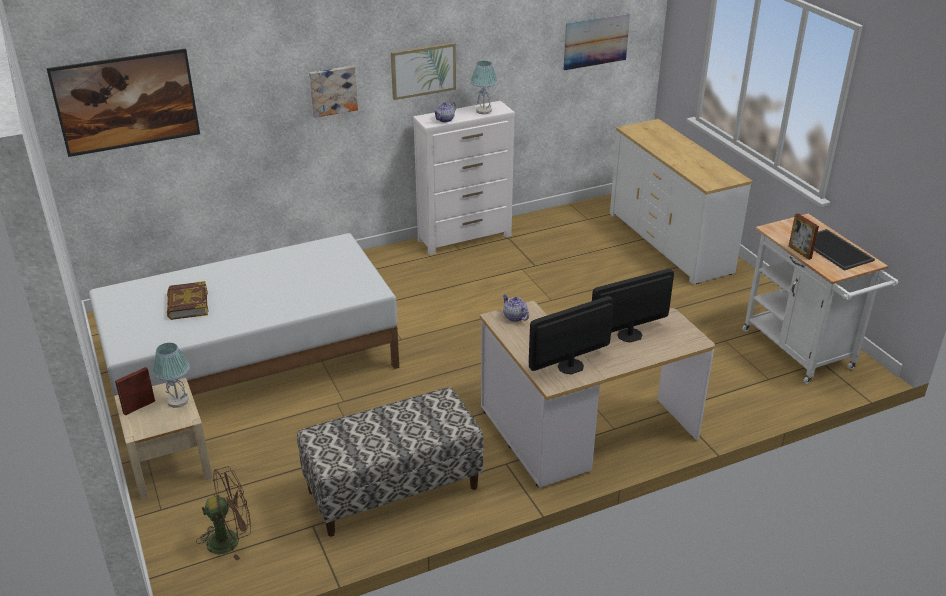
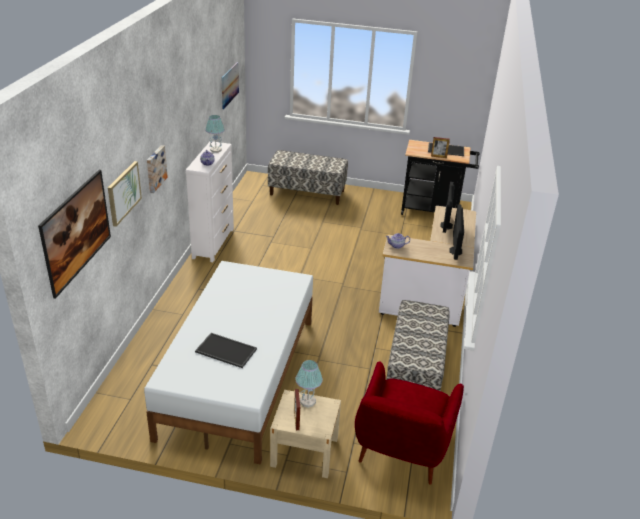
camera: 55 degrees left, 0 degrees up
book [167,281,208,320] -> tray [195,333,257,368]
brown fan [196,466,251,561] -> red armchair [355,361,464,485]
picture [391,42,456,100] -> picture moved to [108,161,142,227]
white dresser [610,119,752,284] -> bench [268,150,348,205]
white cart [742,214,899,384] -> black cart [401,140,480,215]

